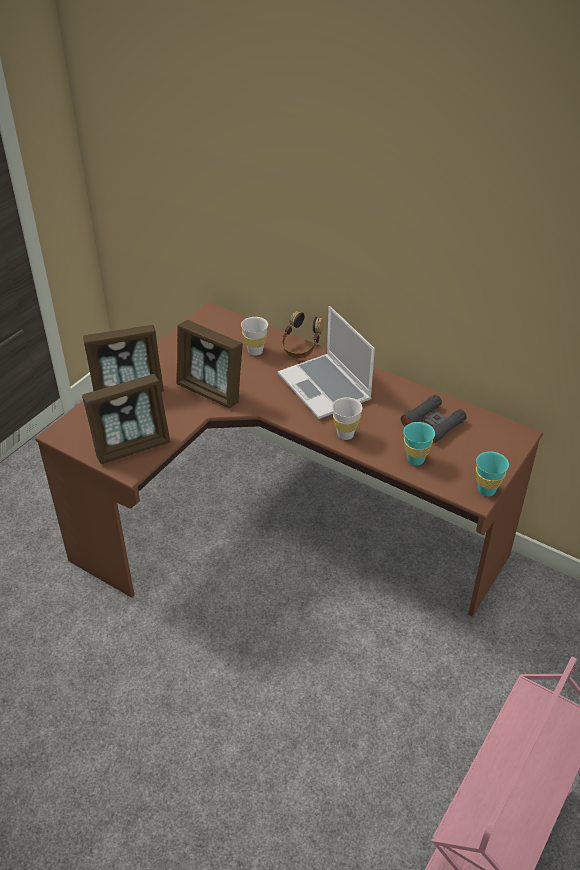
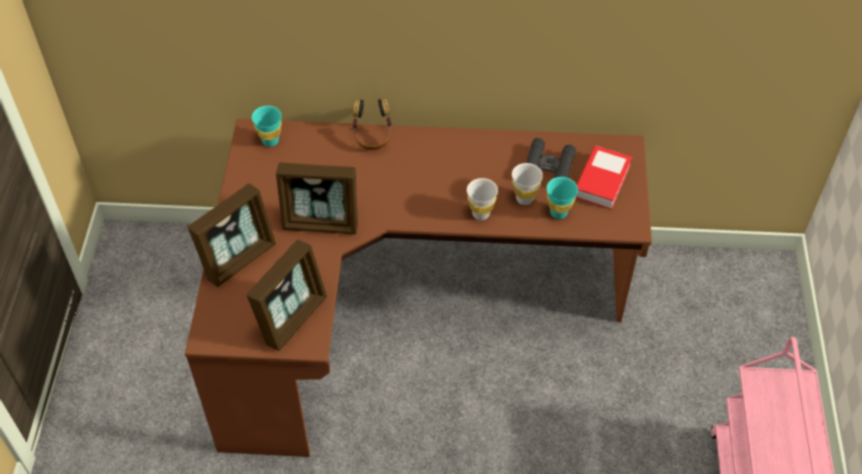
camera: 30 degrees left, 10 degrees up
white cup [241,317,268,356] -> white cup moved to [512,163,543,205]
laptop [278,306,375,419] -> none
turquoise cup [476,451,509,496] -> turquoise cup moved to [252,106,282,147]
none -> book [576,146,632,209]

